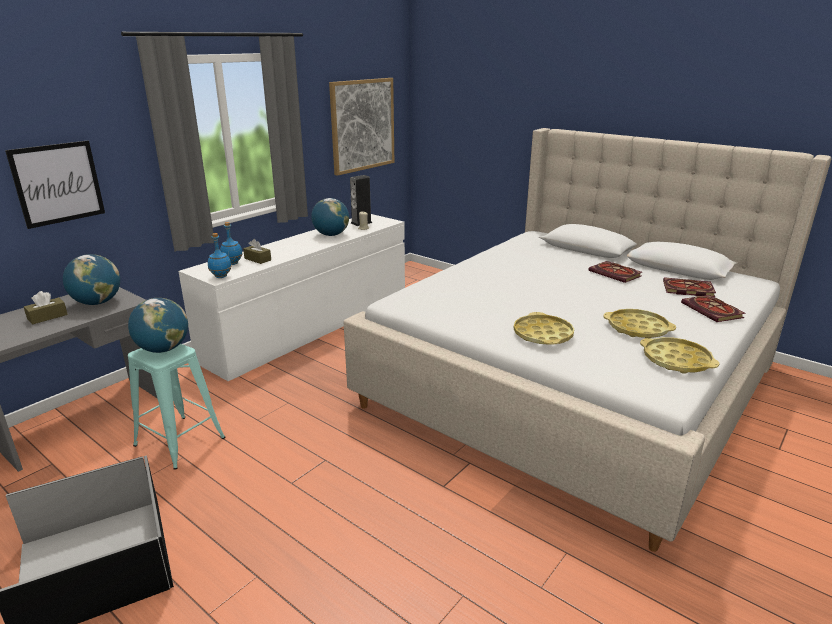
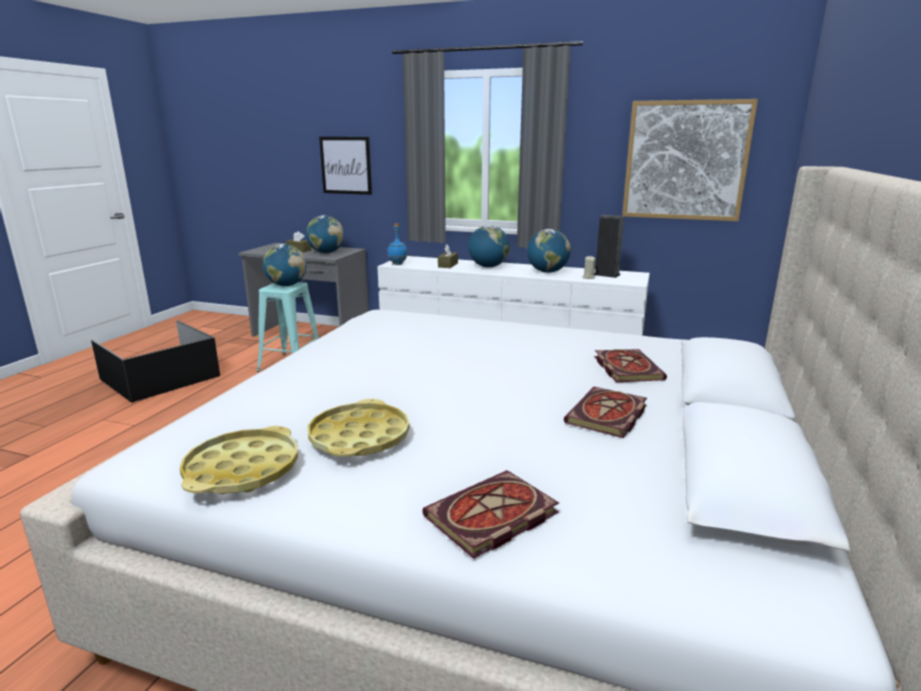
camera: 70 degrees right, 5 degrees down
blue bottle [220,222,243,265] -> none
yellow tray [513,312,574,345] -> none
book [663,277,716,297] -> book moved to [594,349,667,382]
none -> globe [468,225,510,268]

